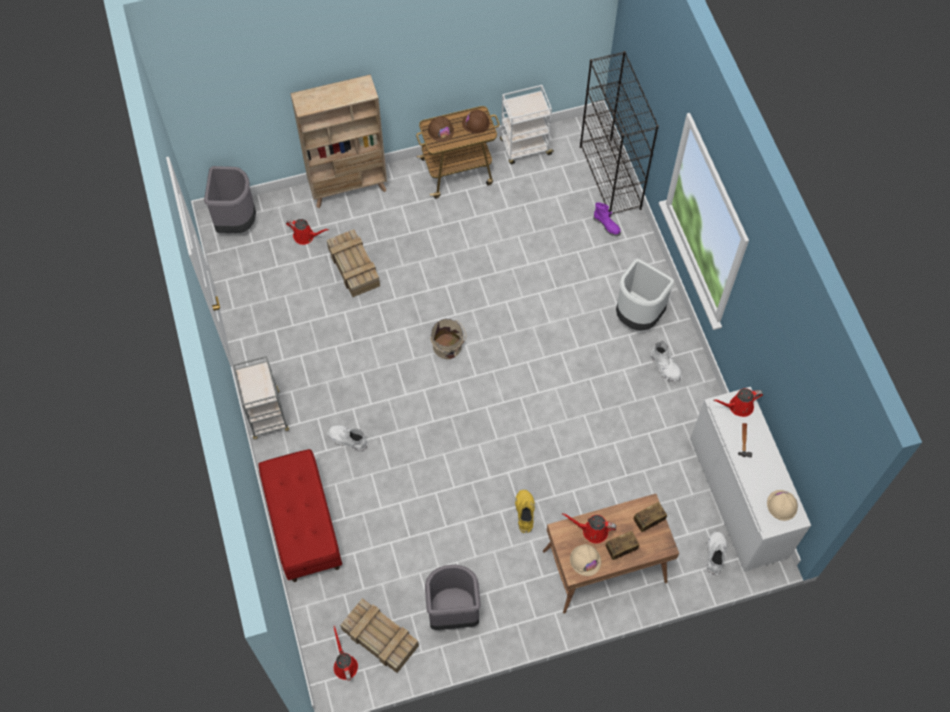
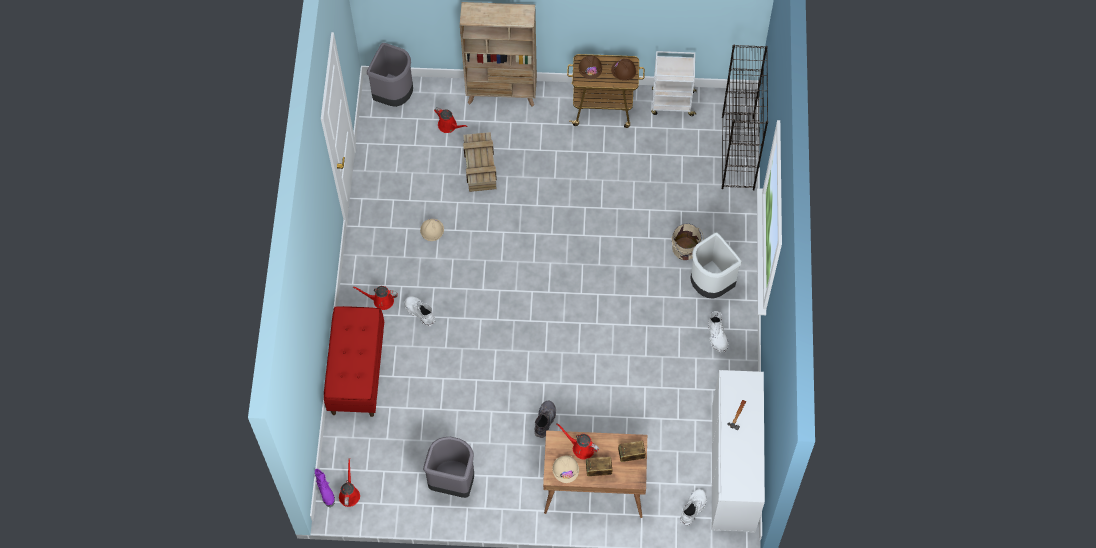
camera: 20 degrees right, 0 degrees up
grey cart [233,356,289,439] -> none
crate [340,598,419,673] -> none
beige bucket [430,319,466,359] -> beige bucket moved to [672,223,704,260]
yellow boot [515,490,535,533] -> grey boot [535,401,556,438]
purple boot [593,202,621,237] -> purple boot moved to [315,469,335,507]
red watering can [713,388,763,417] -> red watering can moved to [353,286,398,310]
beige hard hat [767,490,798,521] -> beige hard hat moved to [420,219,444,241]

